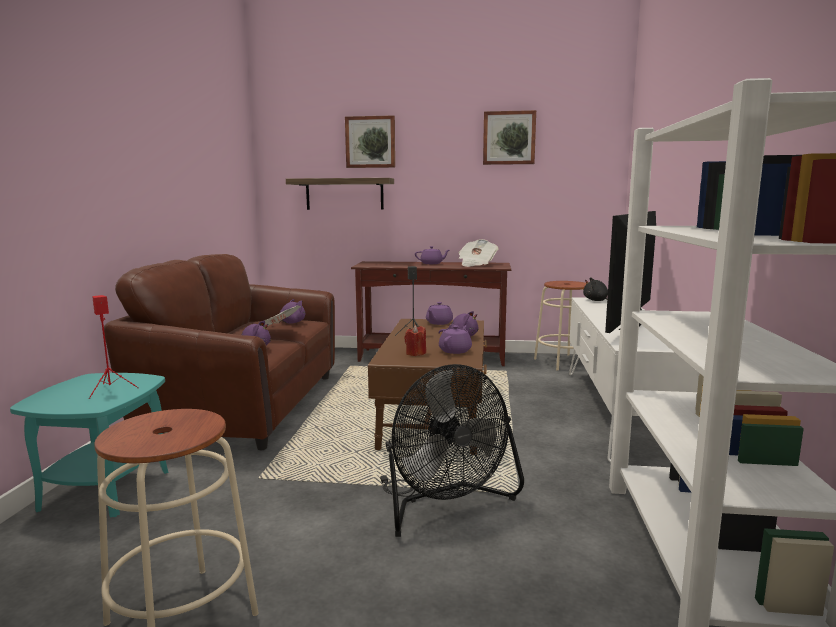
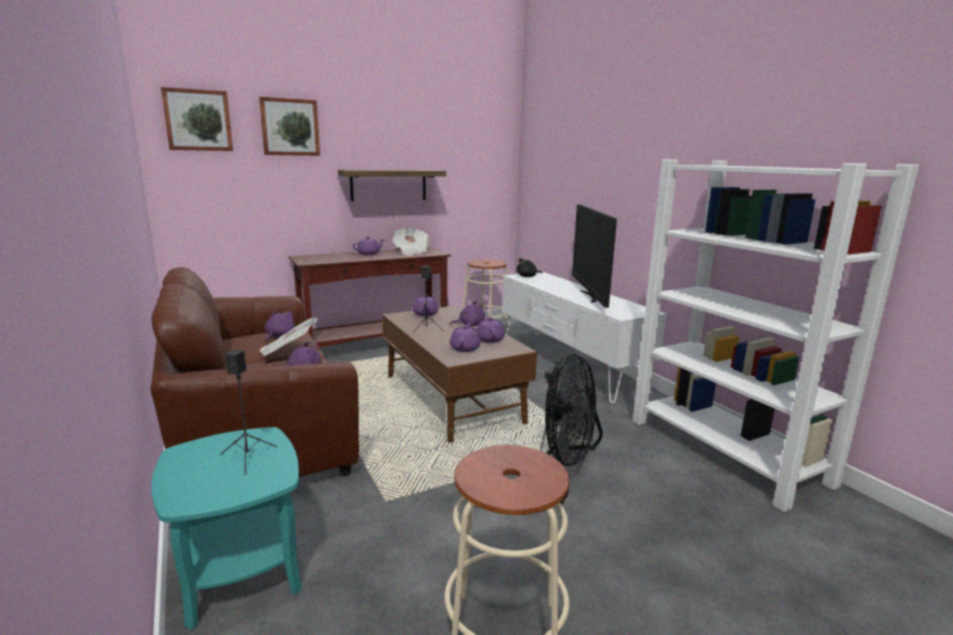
camera: 35 degrees left, 5 degrees up
red speaker [88,295,139,399] -> black speaker [220,350,277,475]
shelf [286,178,394,210] -> shelf moved to [338,170,446,201]
red candle [404,325,426,356] -> purple teapot [450,323,481,352]
picture [483,110,536,165] -> picture moved to [161,87,233,151]

